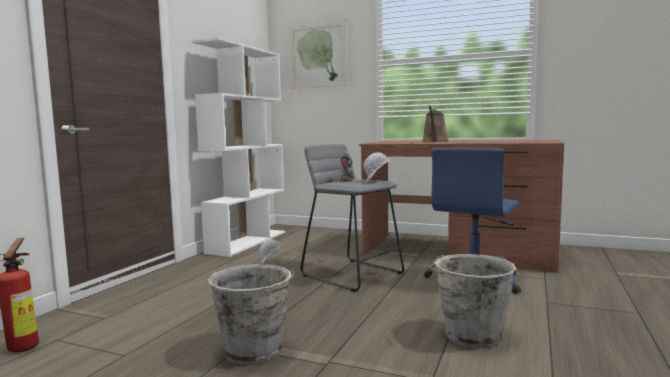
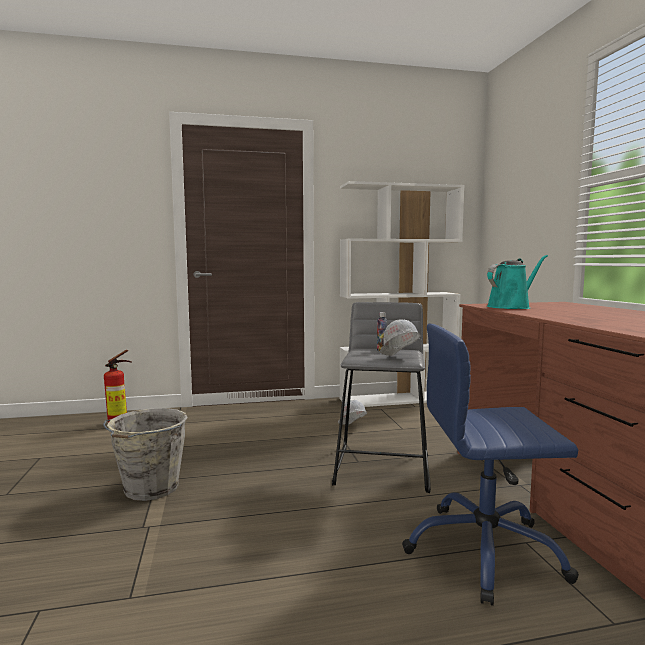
camera: 55 degrees right, 0 degrees up
picture [289,20,347,89] -> none
brown watering can [422,105,449,142] -> none
grey bucket [428,254,517,348] -> none
none -> turquoise watering can [487,255,548,309]

